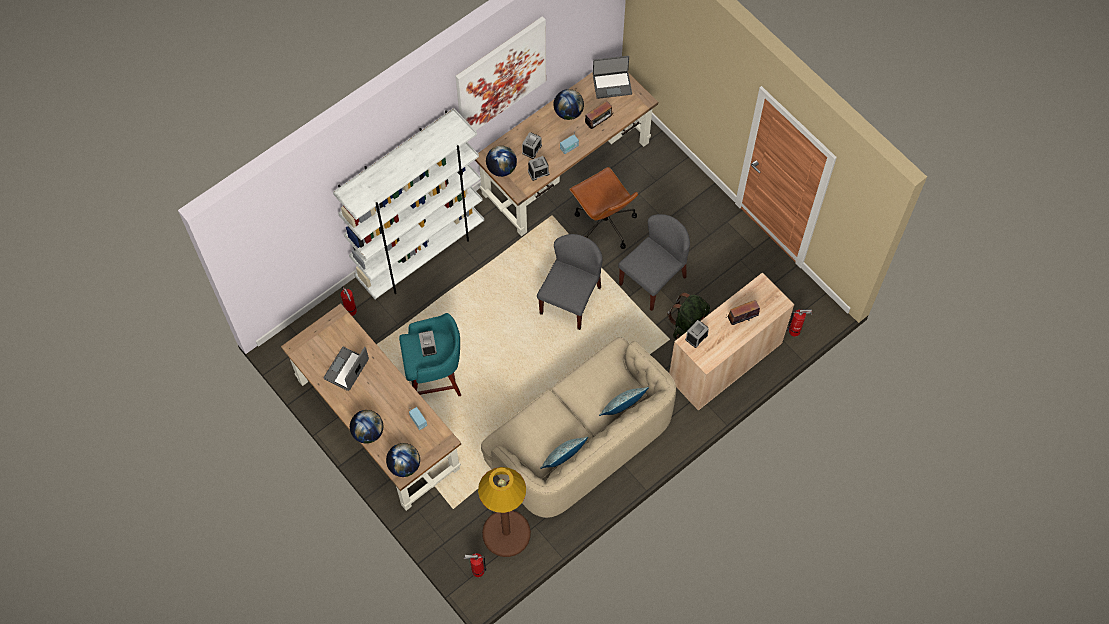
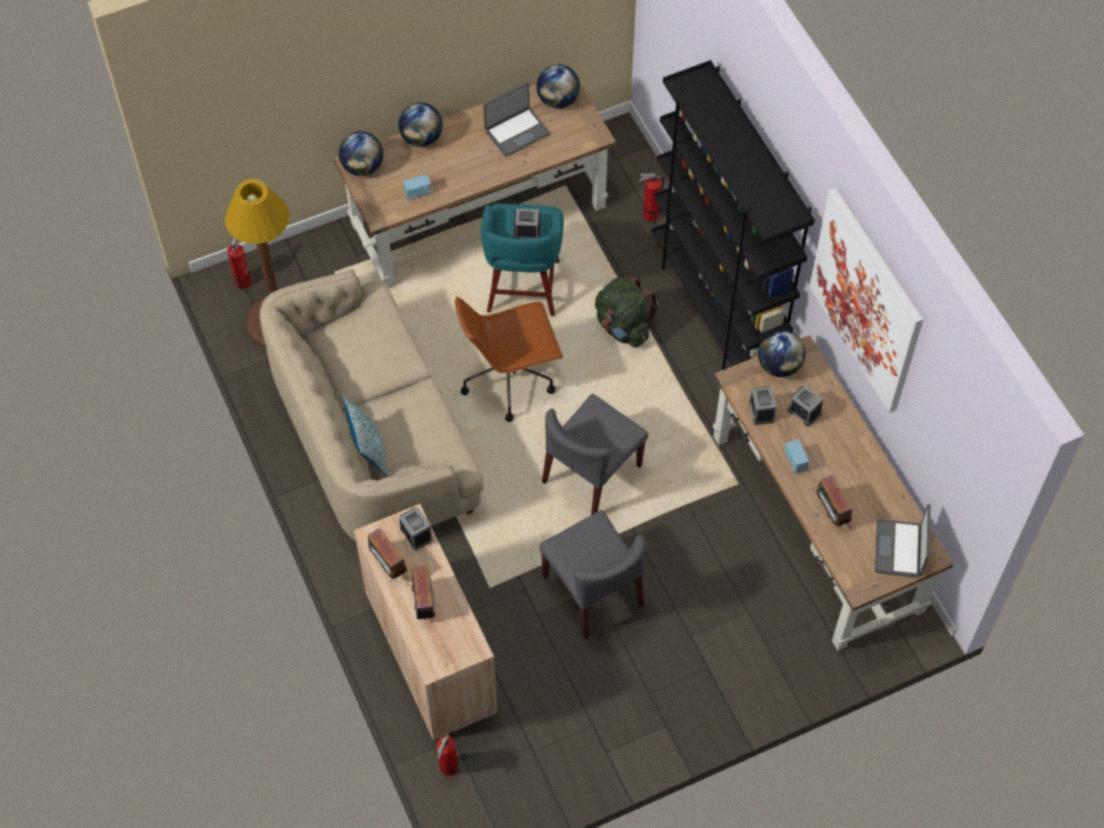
camera: 105 degrees right, 5 degrees down
laptop [323,347,369,391] -> laptop turned 105 degrees clockwise [483,82,550,157]
white bookcase [333,108,484,299] -> black bookcase [651,60,815,370]
grey chair [537,234,603,330] -> grey chair turned 90 degrees clockwise [542,394,648,515]
pillow [540,437,588,469] -> none
globe [554,89,584,120] -> globe moved to [536,64,580,108]
brown office chair [569,167,638,249] -> brown office chair moved to [455,296,563,422]
green backpack [667,293,710,340] -> green backpack moved to [595,276,659,348]
none -> radio [368,528,407,581]

